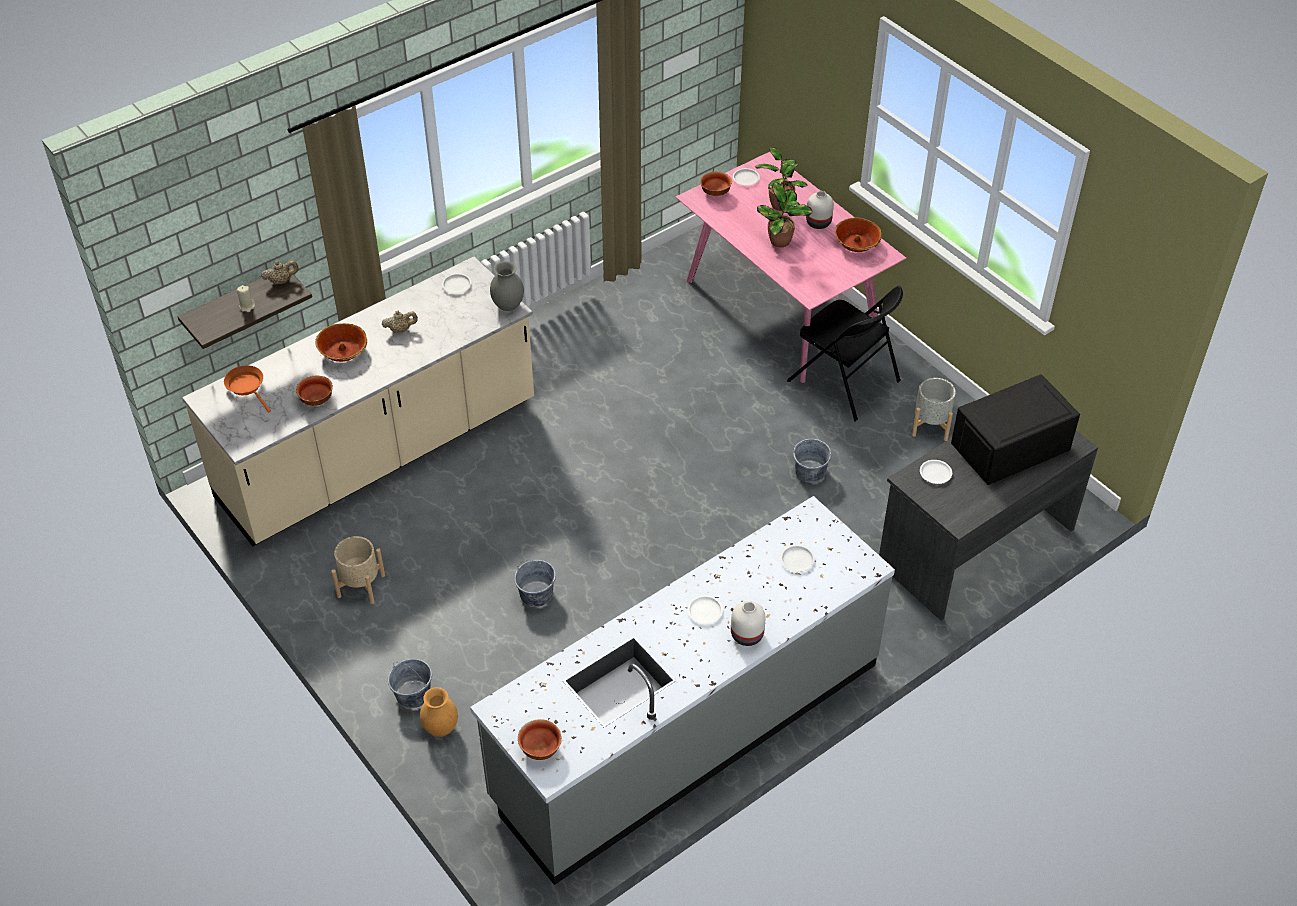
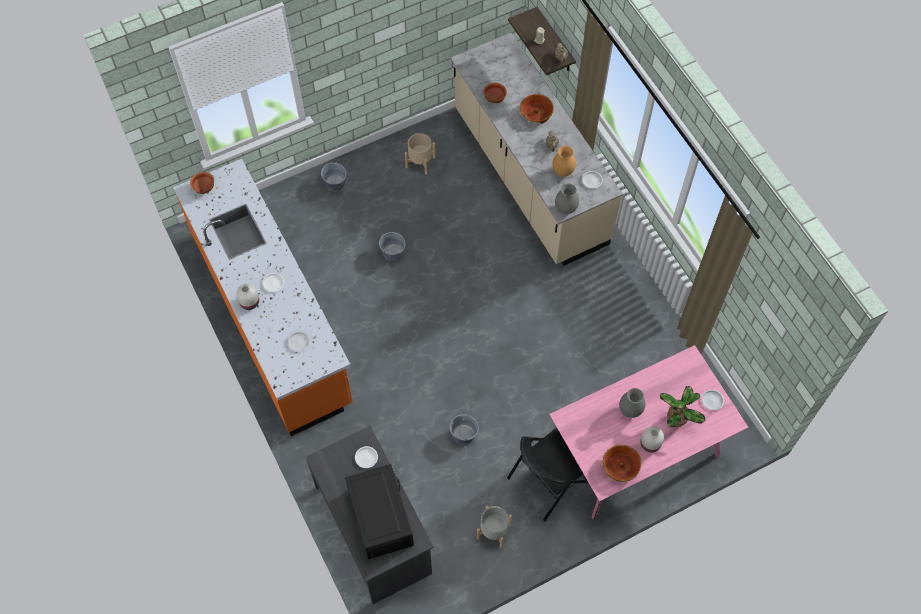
camera: 100 degrees right, 15 degrees up
orange frying pan [224,365,271,412] -> none
brown vase [420,687,458,737] -> brown vase moved to [552,146,576,177]
grey counter [470,496,895,885] -> orange counter [173,159,353,436]
bowl [700,171,732,196] -> none
potted plant [757,182,813,247] -> grey vase [619,388,646,418]

